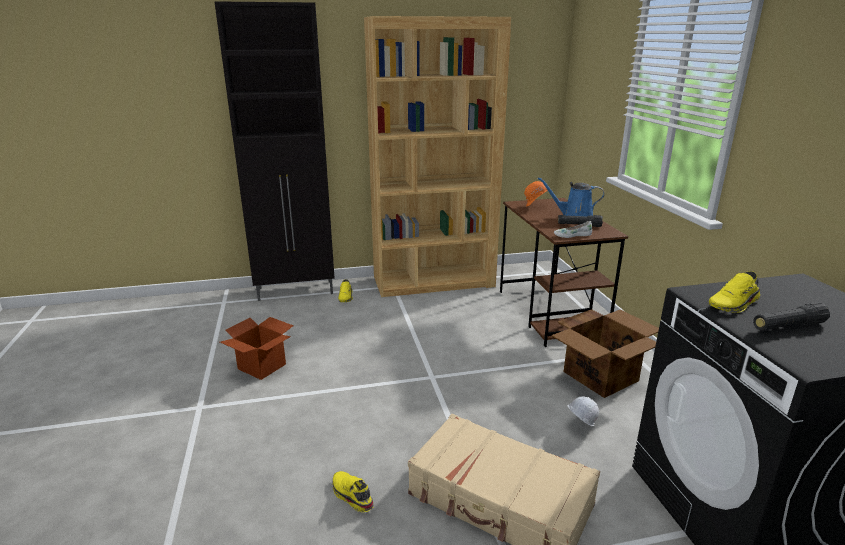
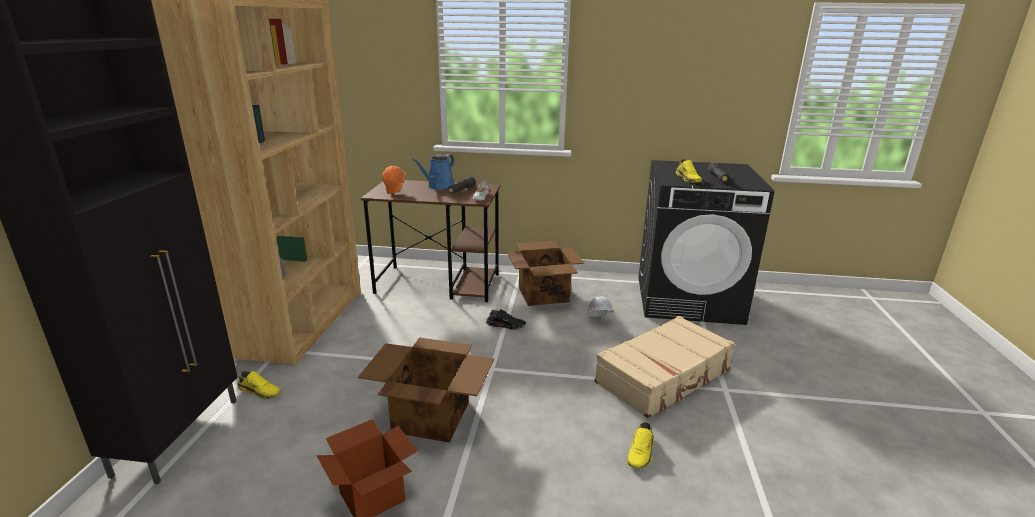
camera: 70 degrees left, 0 degrees up
yellow shoe [333,471,374,512] -> yellow shoe turned 45 degrees counterclockwise [627,422,654,469]
none -> cardboard box [358,338,494,443]
none -> black shoe [486,309,526,330]

